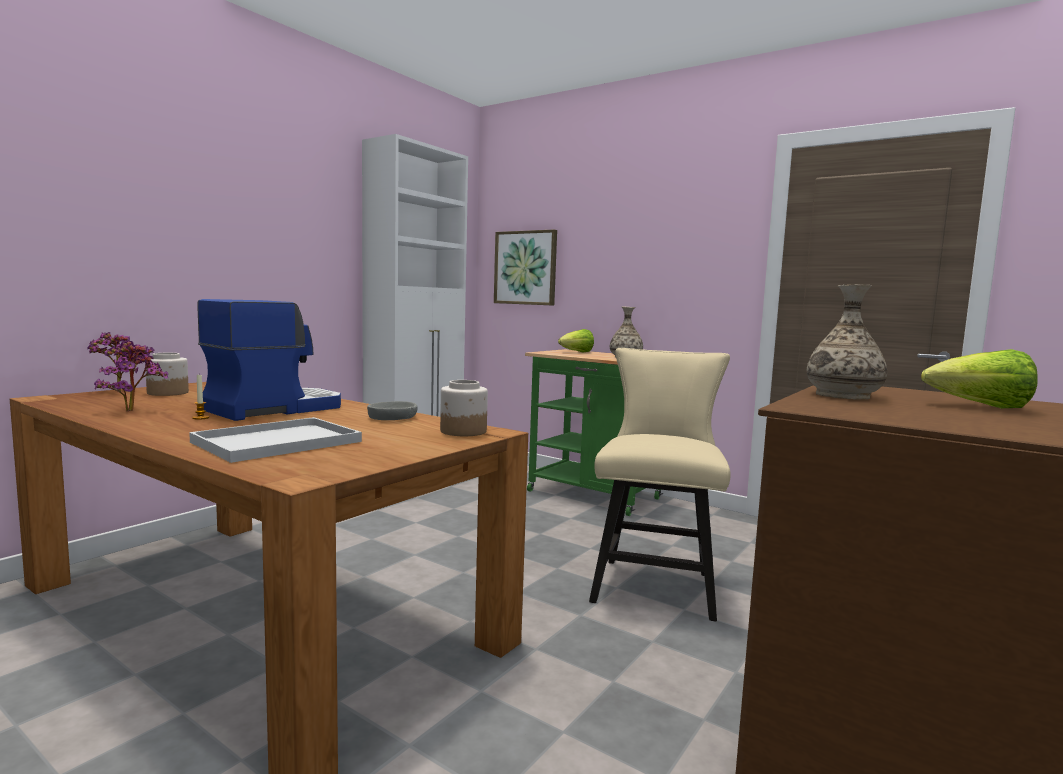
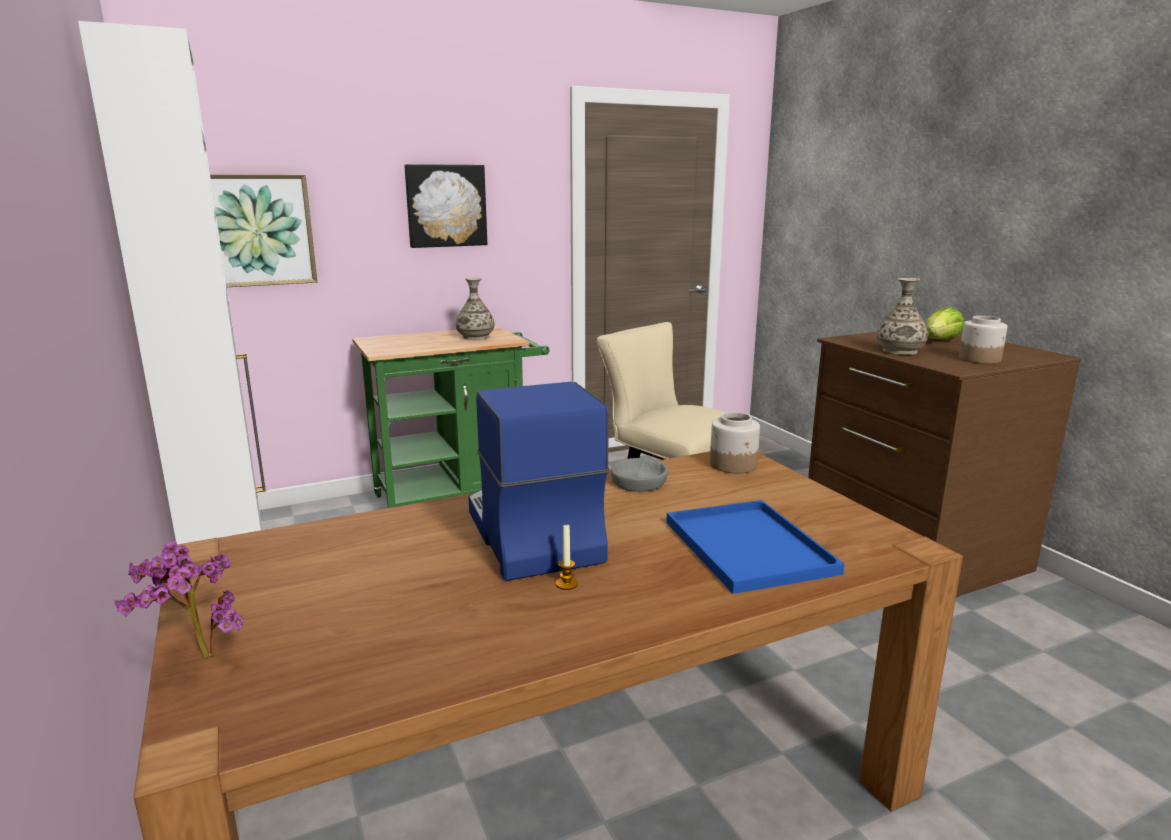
camera: 60 degrees left, 10 degrees up
potted plant [94,340,168,411] -> none
jar [146,353,189,396] -> jar moved to [959,316,1007,364]
white tray [189,417,362,463] -> blue tray [666,500,845,594]
lettuce [558,329,594,352] -> none
none -> picture [404,164,487,248]

